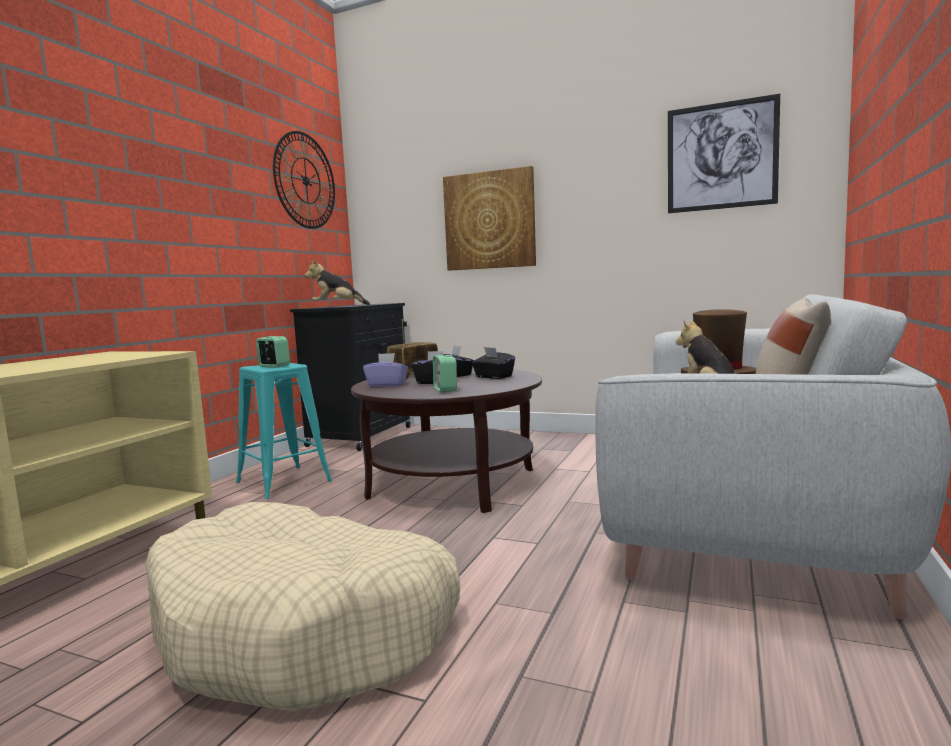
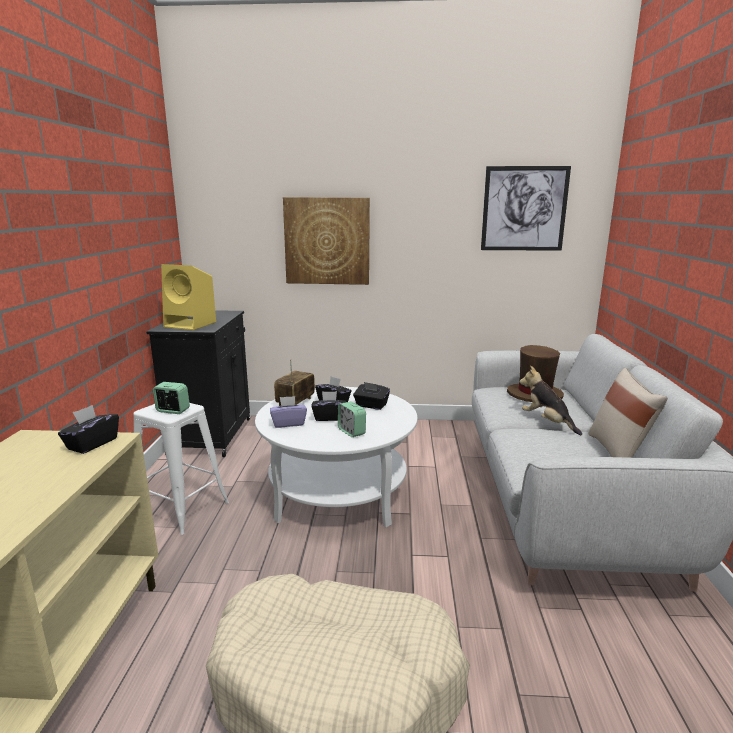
camera: 20 degrees left, 10 degrees up
turquoise stool [236,363,333,499] -> white stool [134,403,229,535]
wall clock [273,131,335,229] -> none
plush toy [305,259,370,305] -> yellow speaker [161,264,216,330]
brown coffee table [351,368,542,513] -> white coffee table [255,387,417,527]
none -> black tissue box [58,405,119,454]

